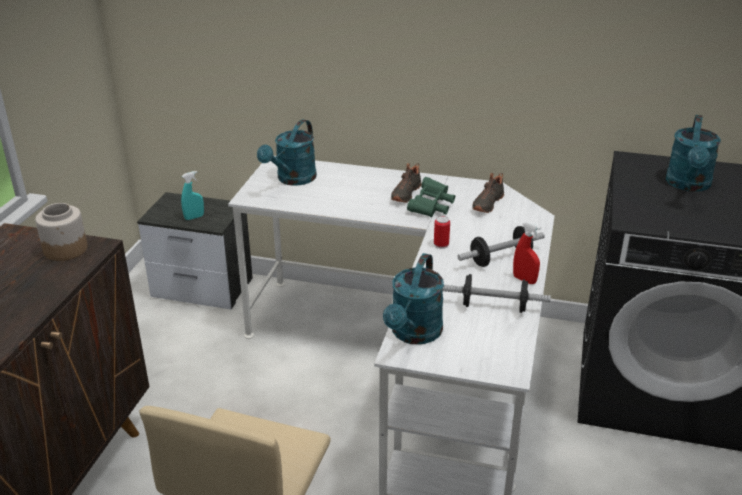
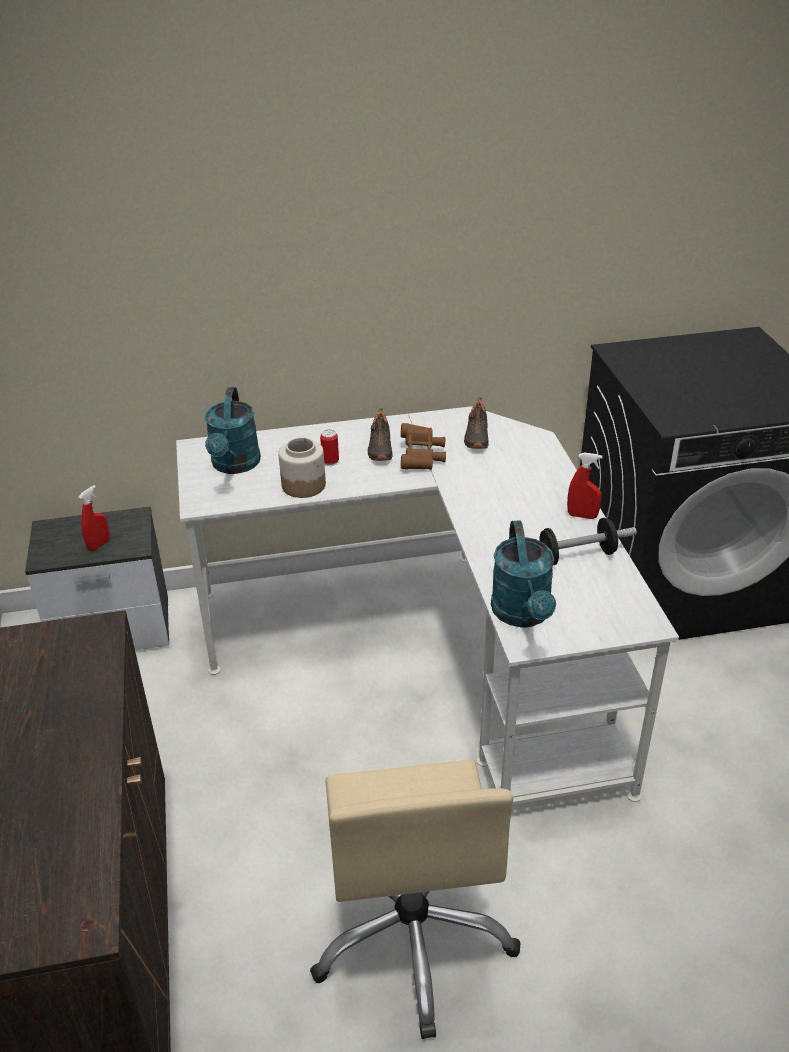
camera: 25 degrees left, 5 degrees up
jar [35,203,88,261] -> jar moved to [278,437,326,498]
turquoise spray bottle [181,171,204,220] -> red spray bottle [78,485,110,551]
green binoculars [407,177,455,217] -> brown binoculars [401,423,446,470]
can [434,216,450,249] -> can moved to [320,429,339,466]
dumbbell [457,226,545,267] -> none
turquoise watering can [666,115,721,192] -> none

